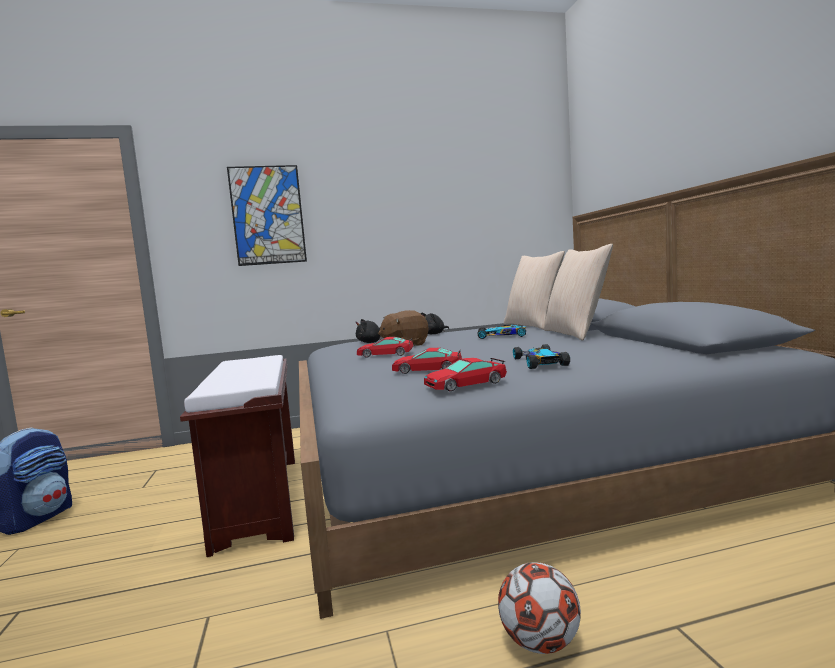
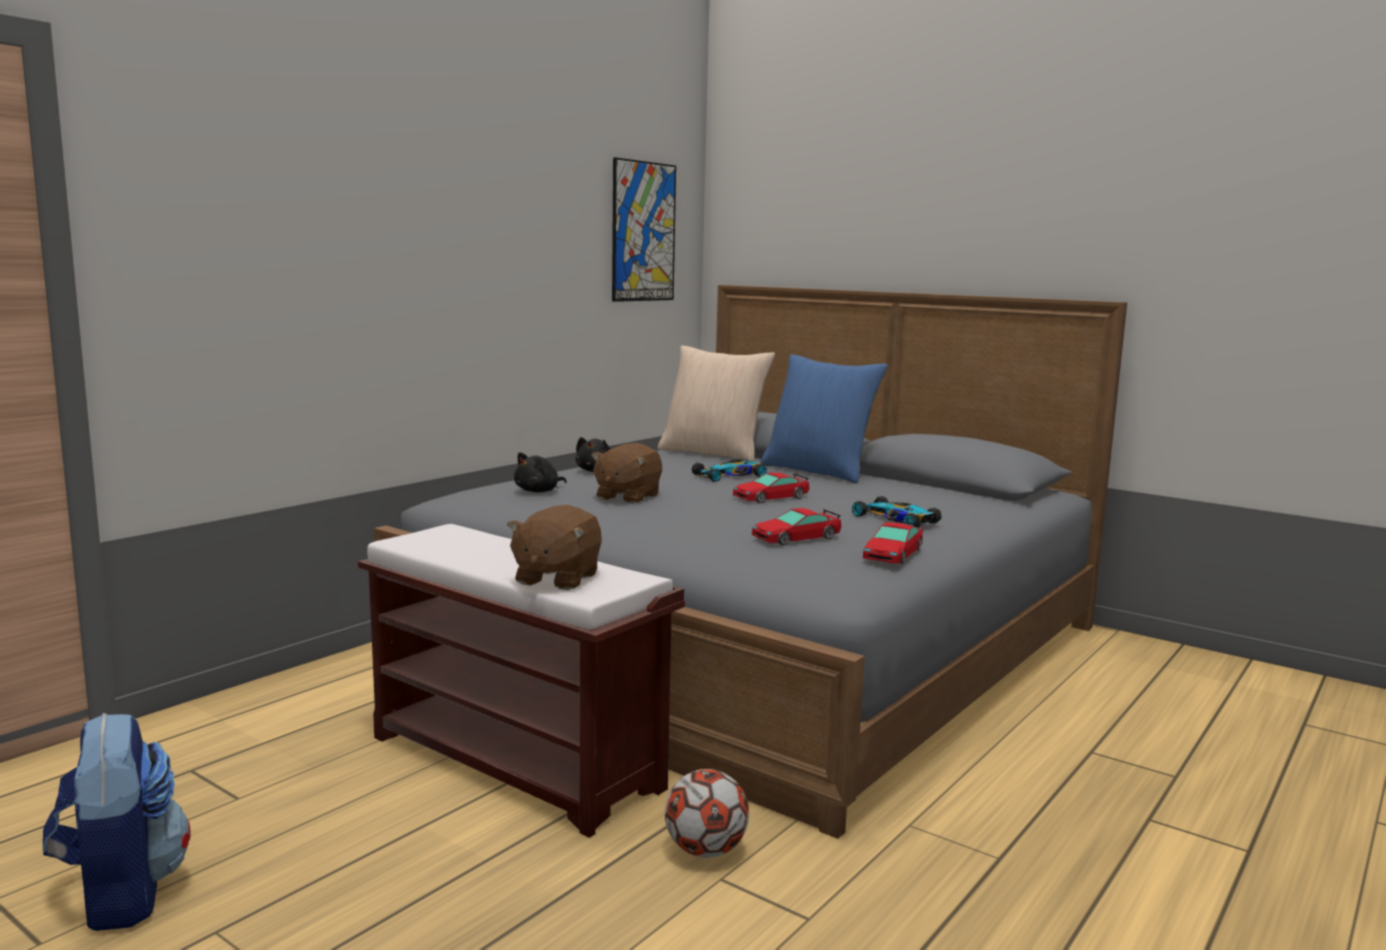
camera: 40 degrees left, 5 degrees up
picture [227,165,307,266] -> picture moved to [612,157,676,302]
toy car [357,337,414,358] -> toy car moved to [733,472,809,503]
football [498,562,581,654] -> football moved to [665,769,749,858]
beige pillow [544,244,613,341] -> blue pillow [760,354,888,484]
none -> brown plush toy [507,505,602,590]

